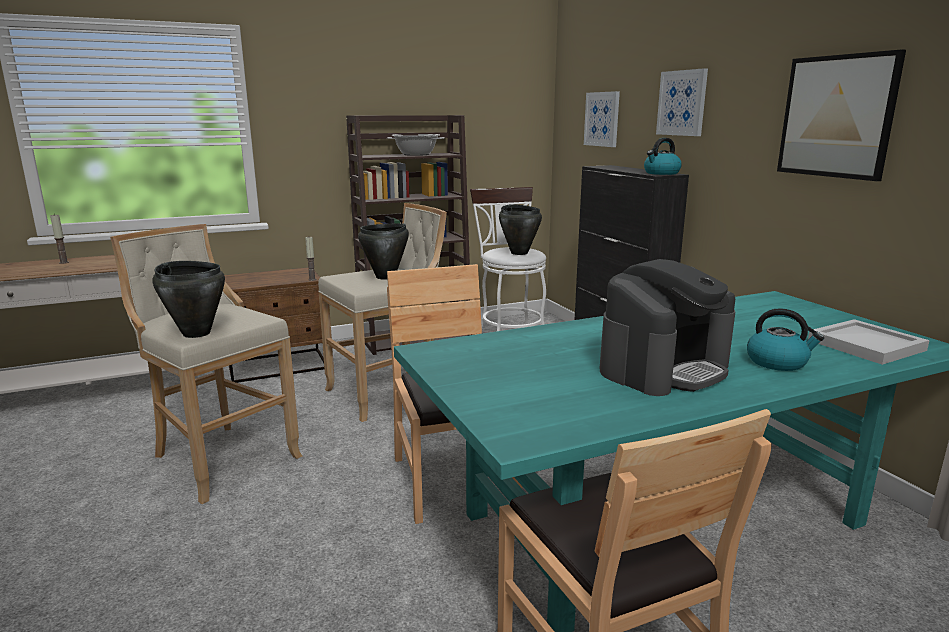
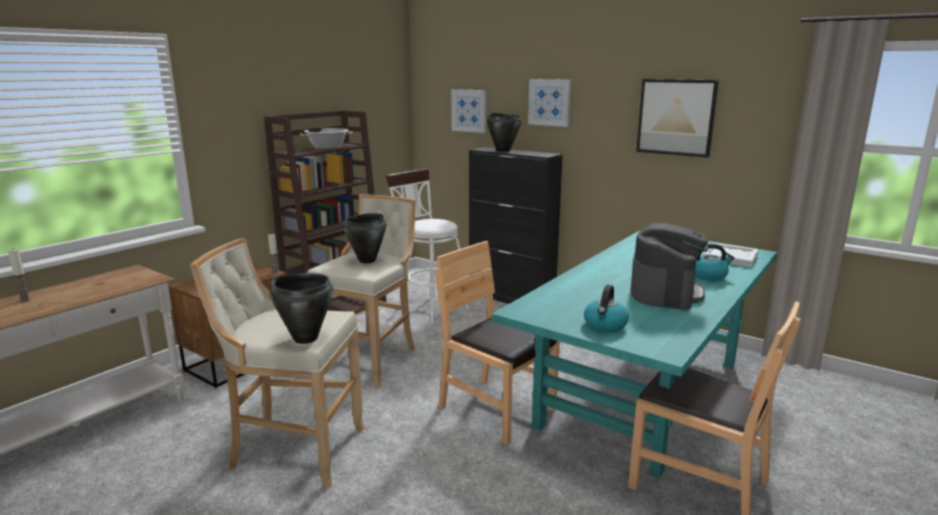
camera: 30 degrees left, 0 degrees up
black cooking pot [499,204,542,255] -> black cooking pot moved to [487,113,521,152]
kettle [644,138,682,175] -> kettle moved to [584,285,629,332]

